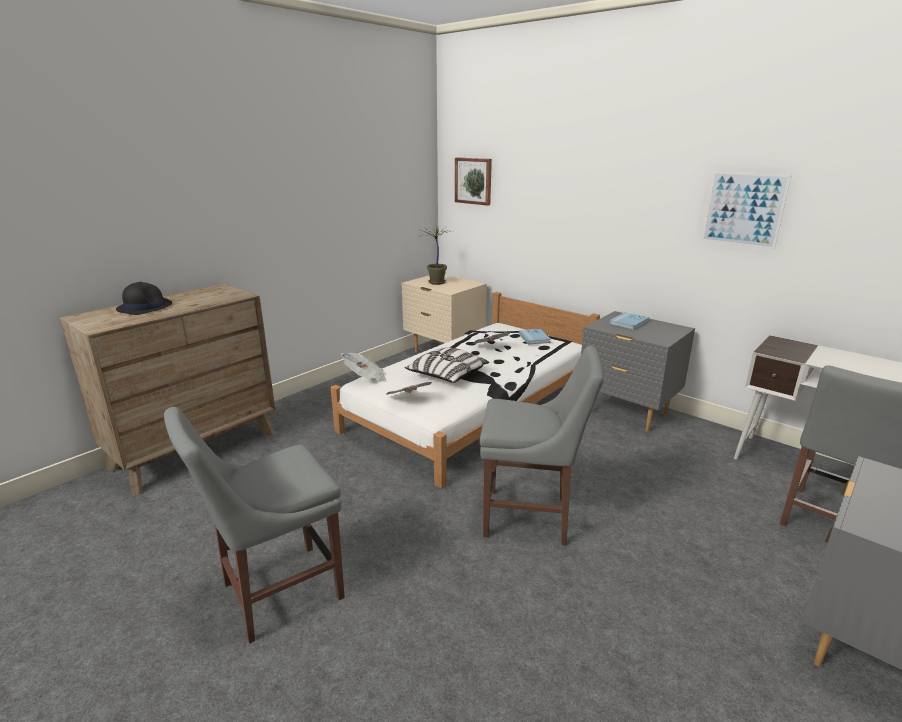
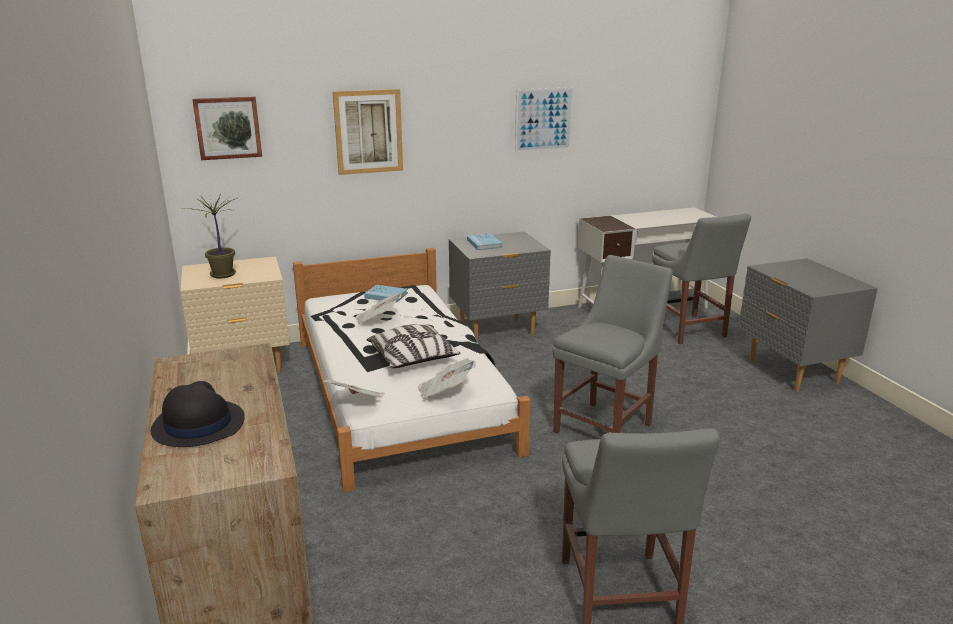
camera: 60 degrees left, 0 degrees up
none -> picture [333,89,403,175]

